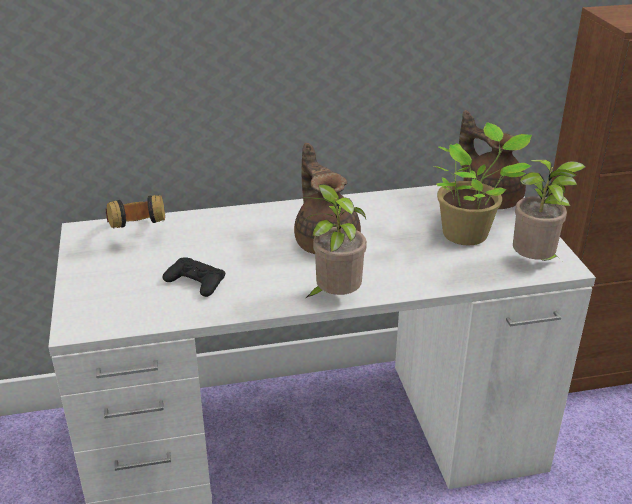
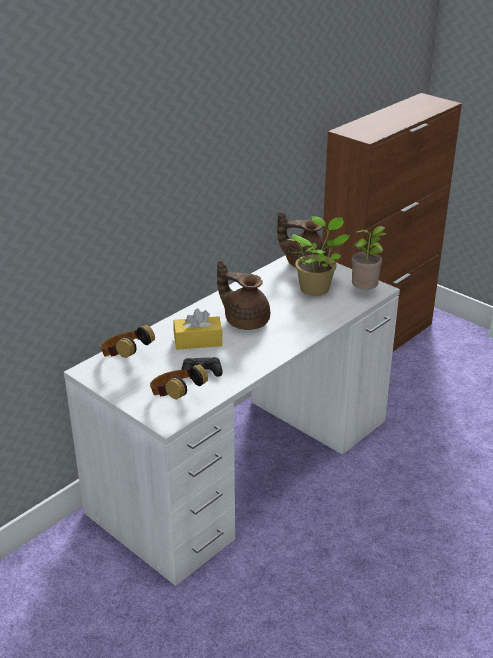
camera: 35 degrees left, 0 degrees up
potted plant [302,184,367,298] -> none
none -> headphones [150,364,208,399]
none -> yellow tissue box [173,309,223,350]

